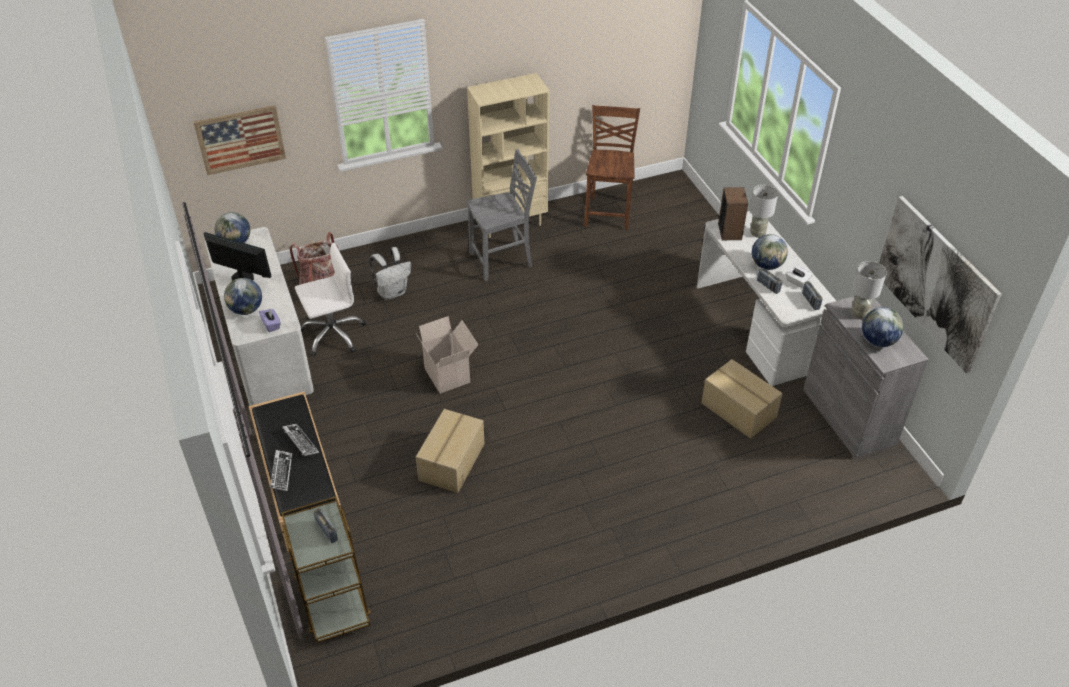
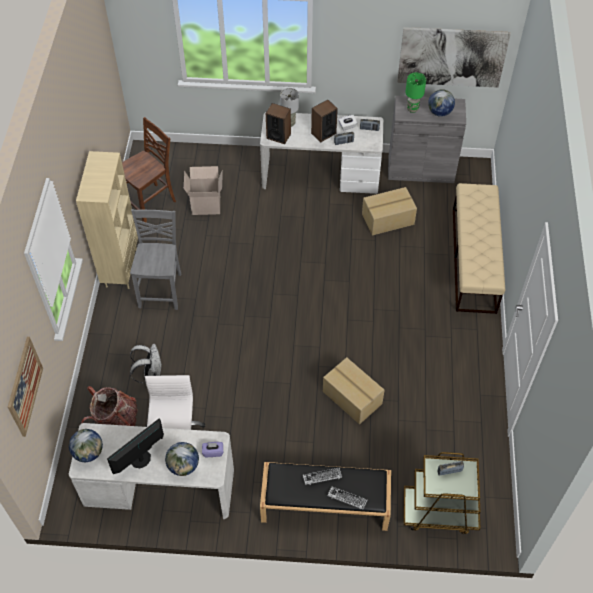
camera: 65 degrees left, 10 degrees up
cardboard box [416,316,478,394] -> cardboard box moved to [184,166,222,215]
brown chair [584,105,640,230] -> brown chair turned 105 degrees clockwise [122,117,176,223]
globe [752,234,788,270] -> speaker [311,100,338,142]
grey table lamp [851,261,887,319] -> green table lamp [405,72,426,113]
none -> beige bench [453,183,505,314]

